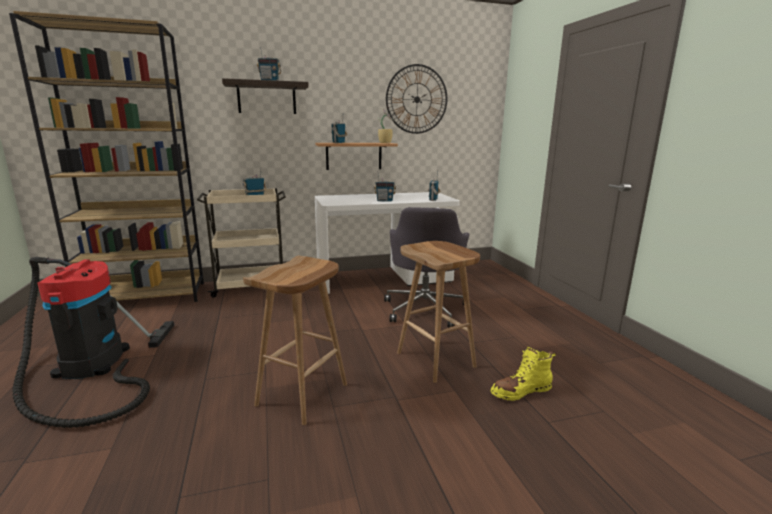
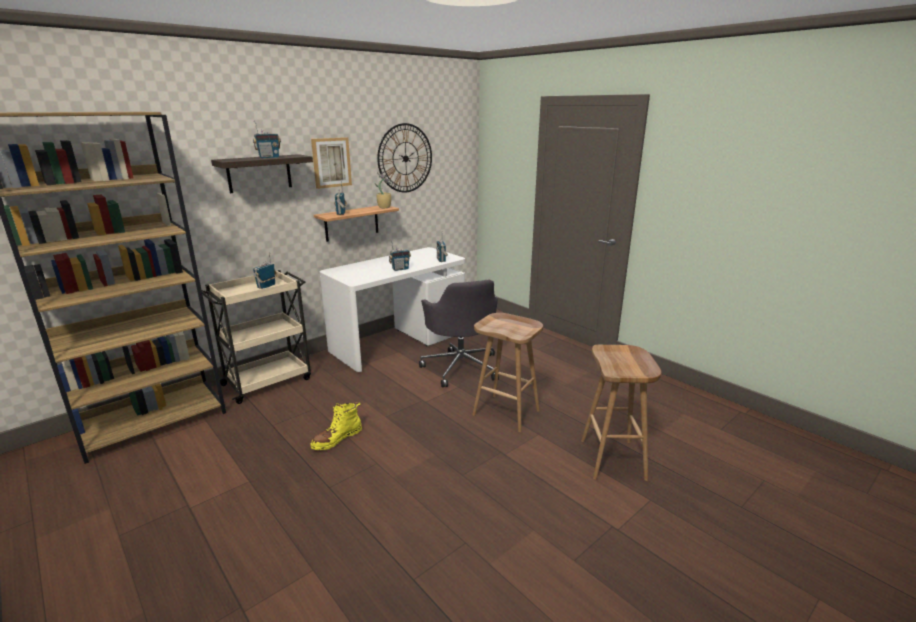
camera: 25 degrees left, 5 degrees up
vacuum cleaner [12,257,174,428] -> none
brown stool [243,256,347,425] -> brown stool moved to [581,345,662,481]
yellow boot [491,346,556,401] -> yellow boot moved to [311,402,362,450]
none -> picture [311,137,352,189]

